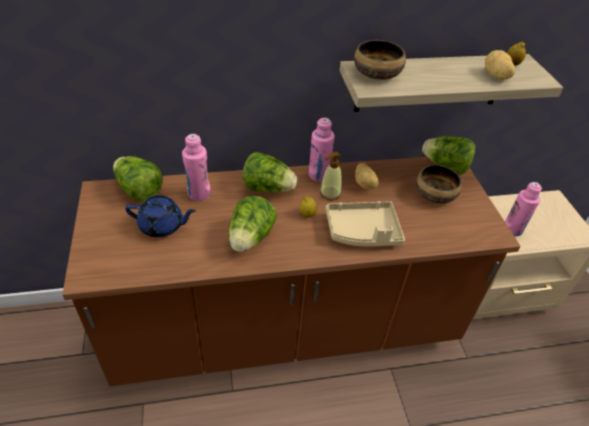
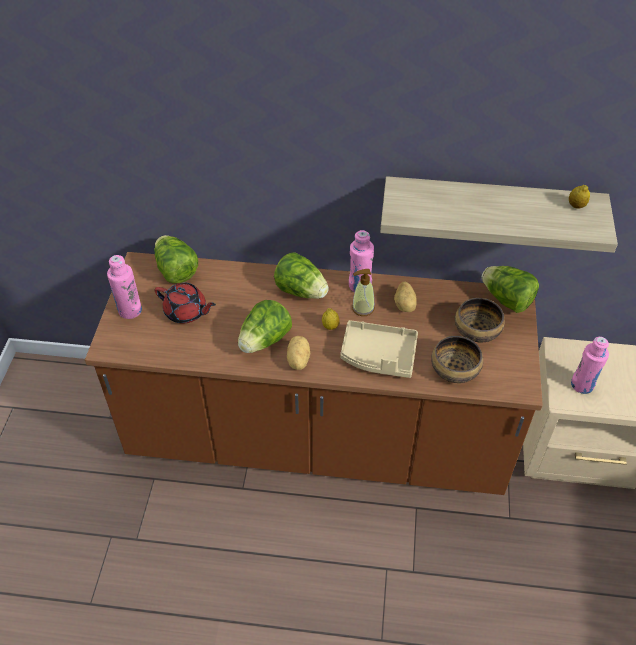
camera: 20 degrees right, 5 degrees up
blue teapot [125,196,196,237] -> red teapot [154,282,216,323]
pink bottle [182,134,211,201] -> pink bottle moved to [107,255,142,319]
bowl [354,40,406,80] -> bowl moved to [431,336,483,383]
potato [485,50,515,80] -> potato moved to [287,336,310,370]

